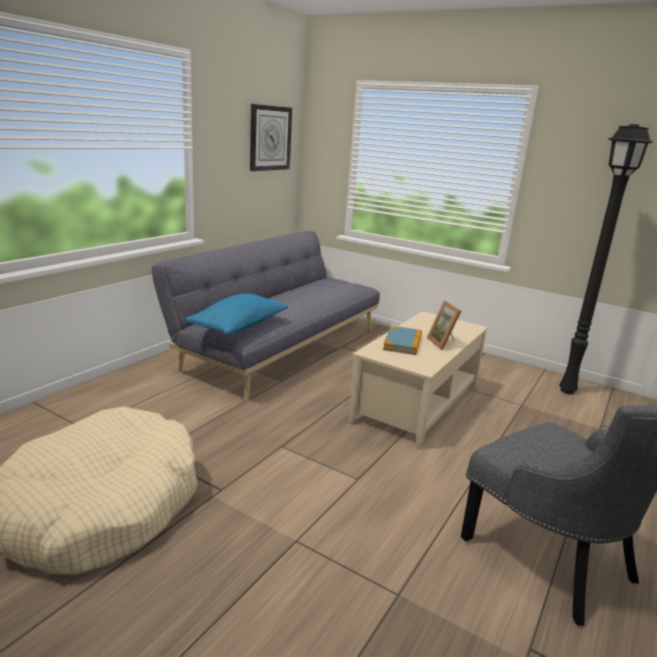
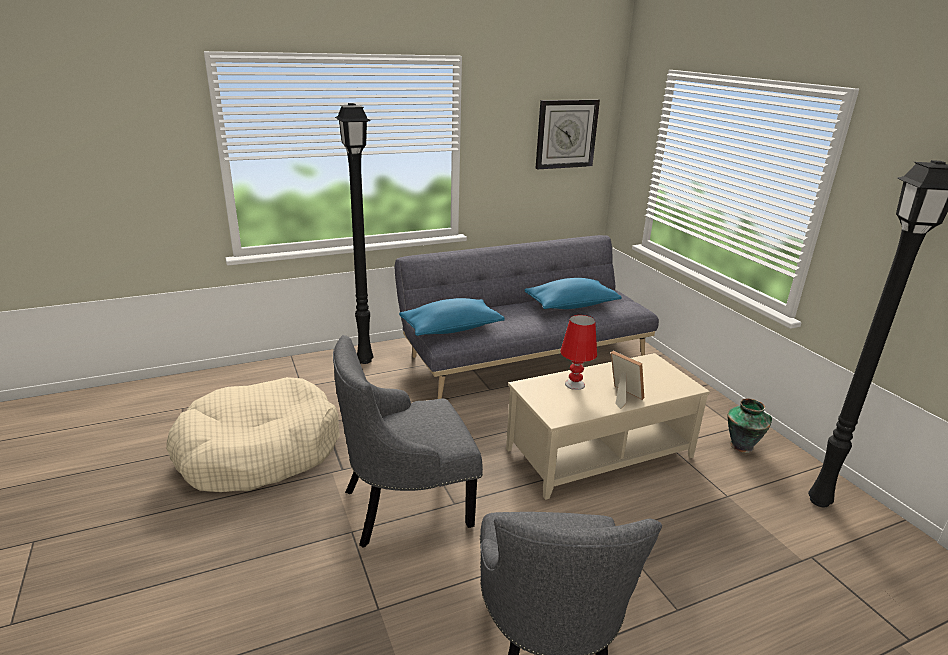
camera: 35 degrees right, 5 degrees up
book [383,326,422,355] -> red table lamp [560,315,597,390]
picture frame [427,301,461,350] -> picture frame turned 120 degrees clockwise [611,351,644,409]
none -> grey armchair [333,335,483,548]
none -> black floor lamp [335,103,373,364]
none -> blue pillow [524,278,621,309]
none -> vase [728,398,772,453]

